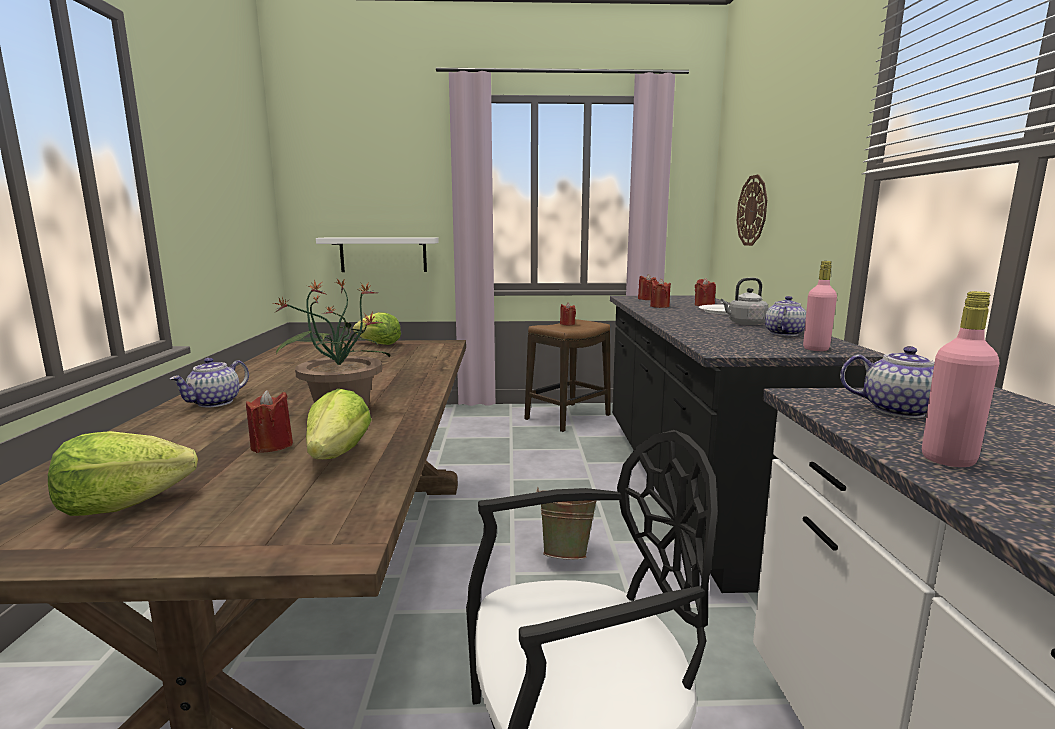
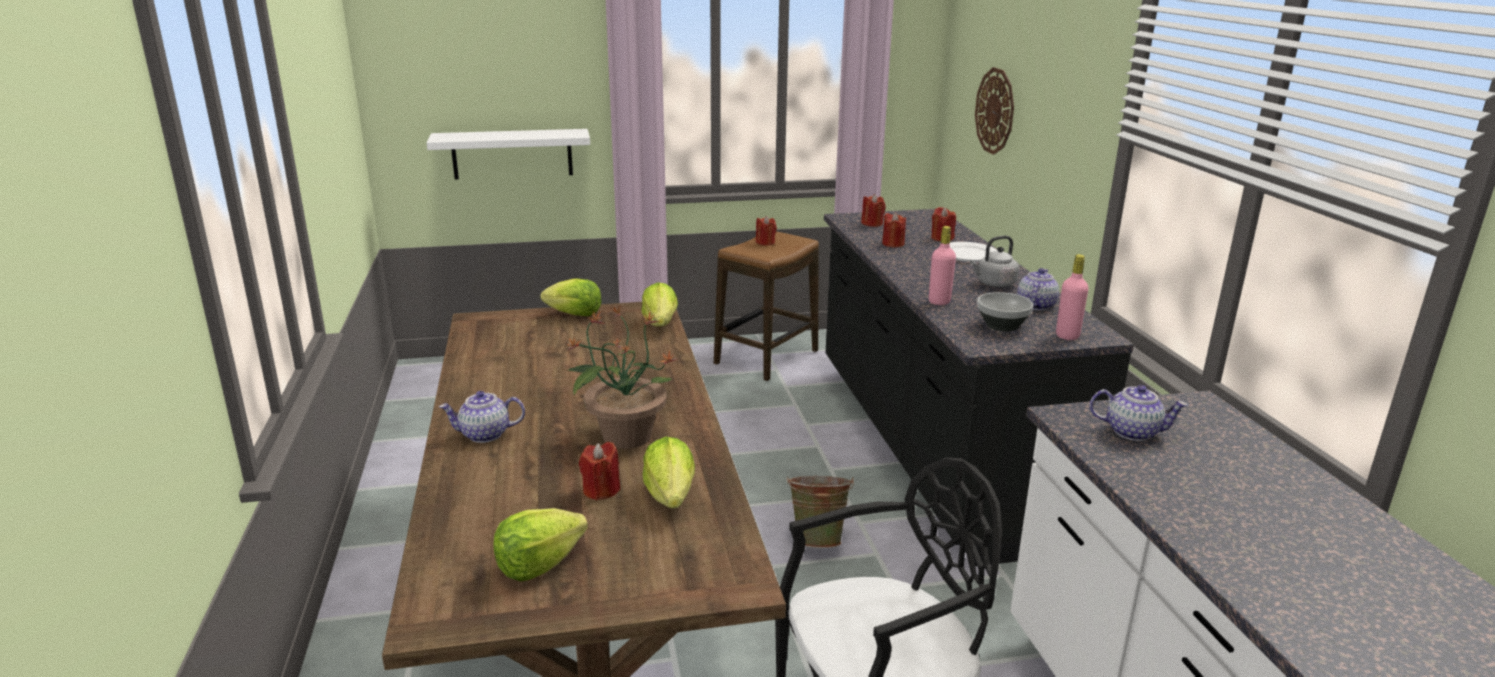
camera: 10 degrees left, 10 degrees up
teapot [170,358,249,407] -> teapot turned 60 degrees clockwise [439,391,525,443]
pink bottle [922,291,1000,467] -> pink bottle moved to [929,226,956,305]
none -> lettuce [642,282,678,326]
none -> bowl [977,292,1033,332]

